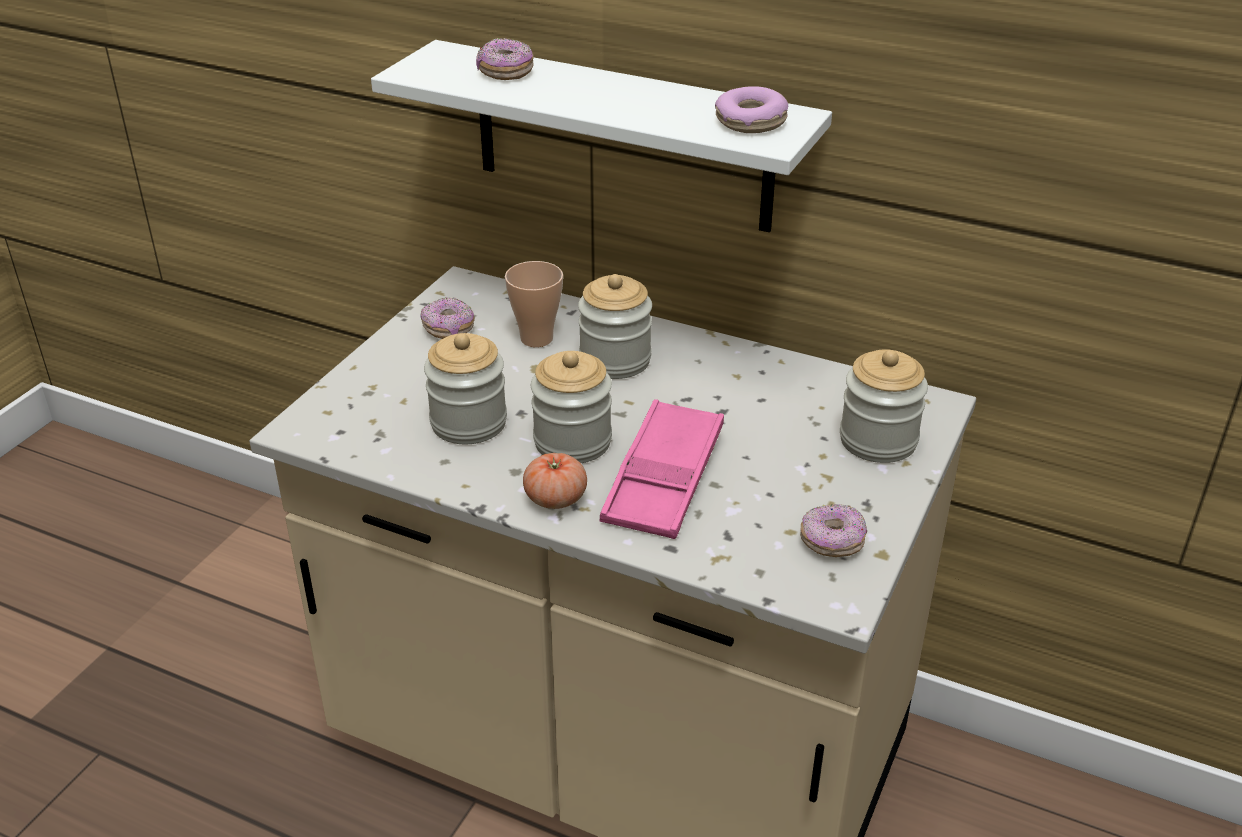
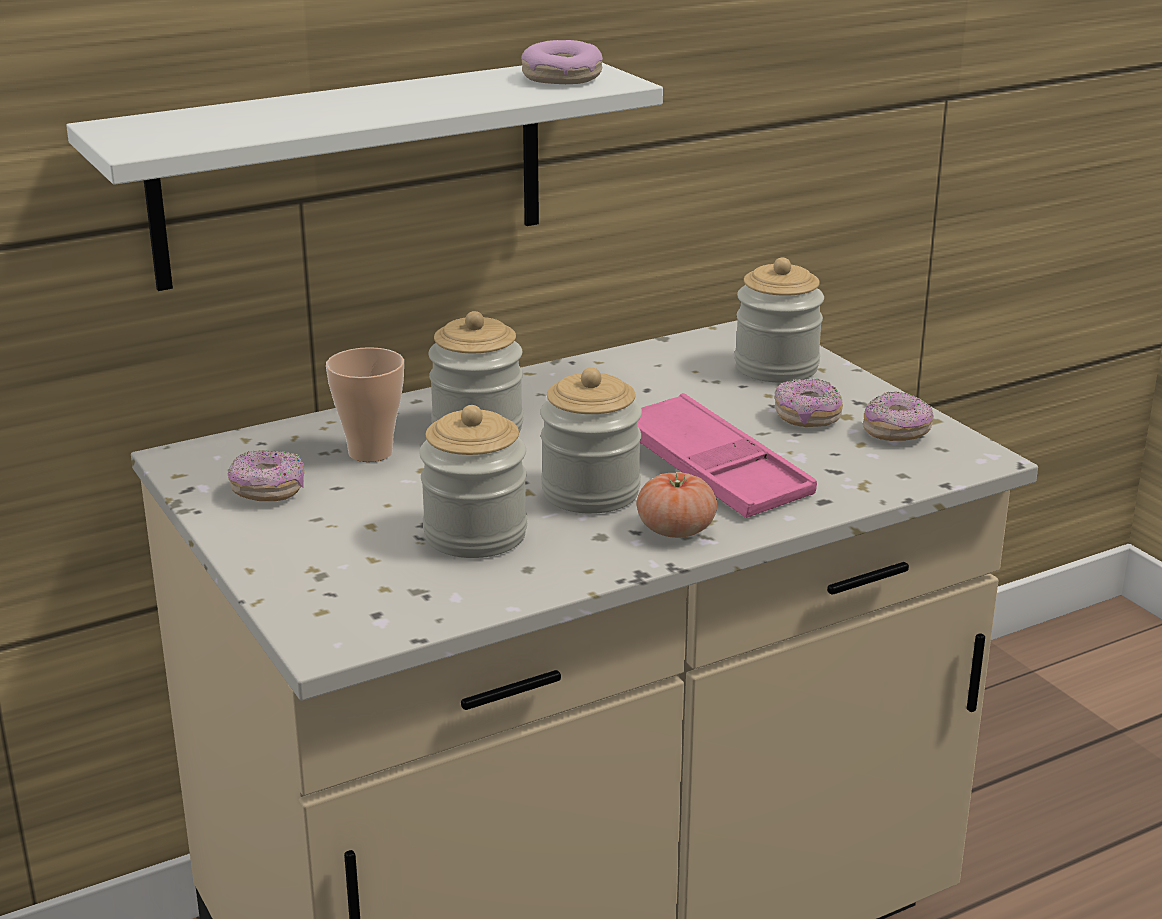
camera: 55 degrees left, 10 degrees down
donut [476,38,534,80] -> donut moved to [774,378,843,427]

